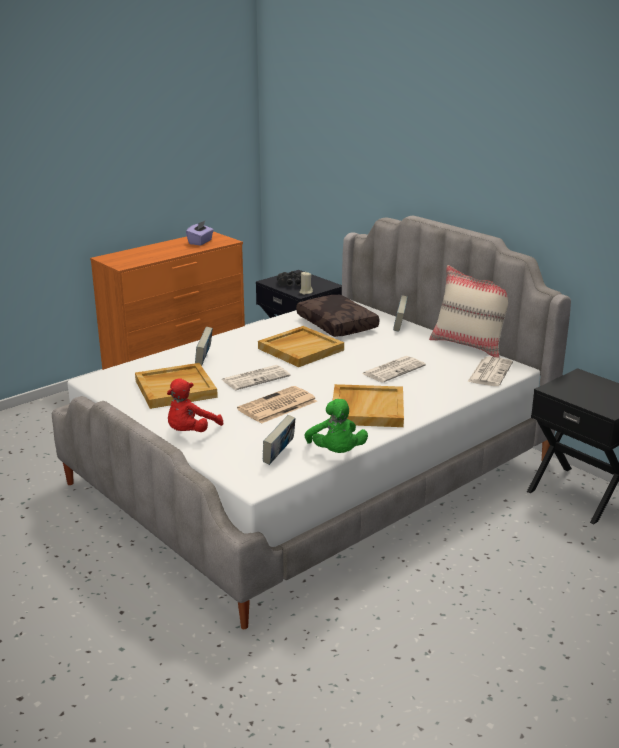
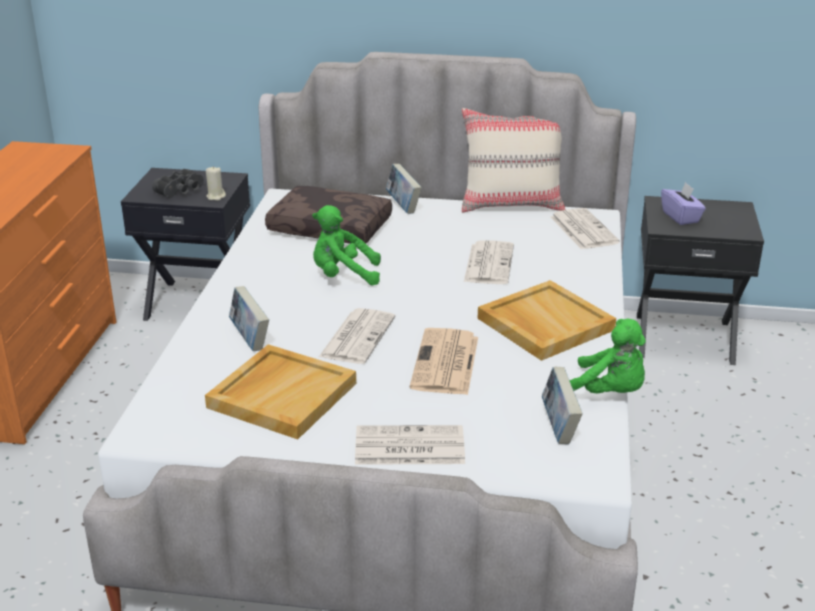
camera: 40 degrees left, 5 degrees up
red plush toy [167,378,223,432] -> newspaper [355,425,465,465]
purple tissue box [186,221,214,246] -> purple tissue box moved to [661,182,706,225]
beige tray [258,326,344,367] -> green plush toy [312,205,381,286]

